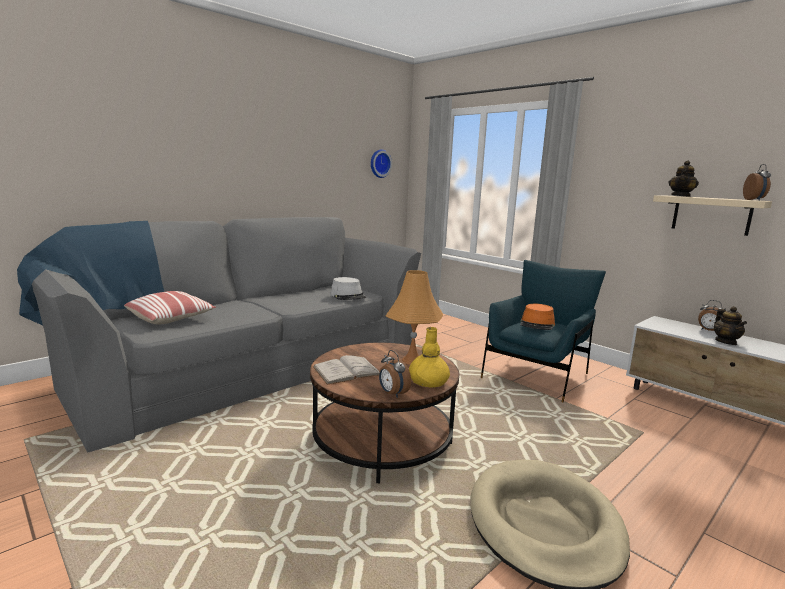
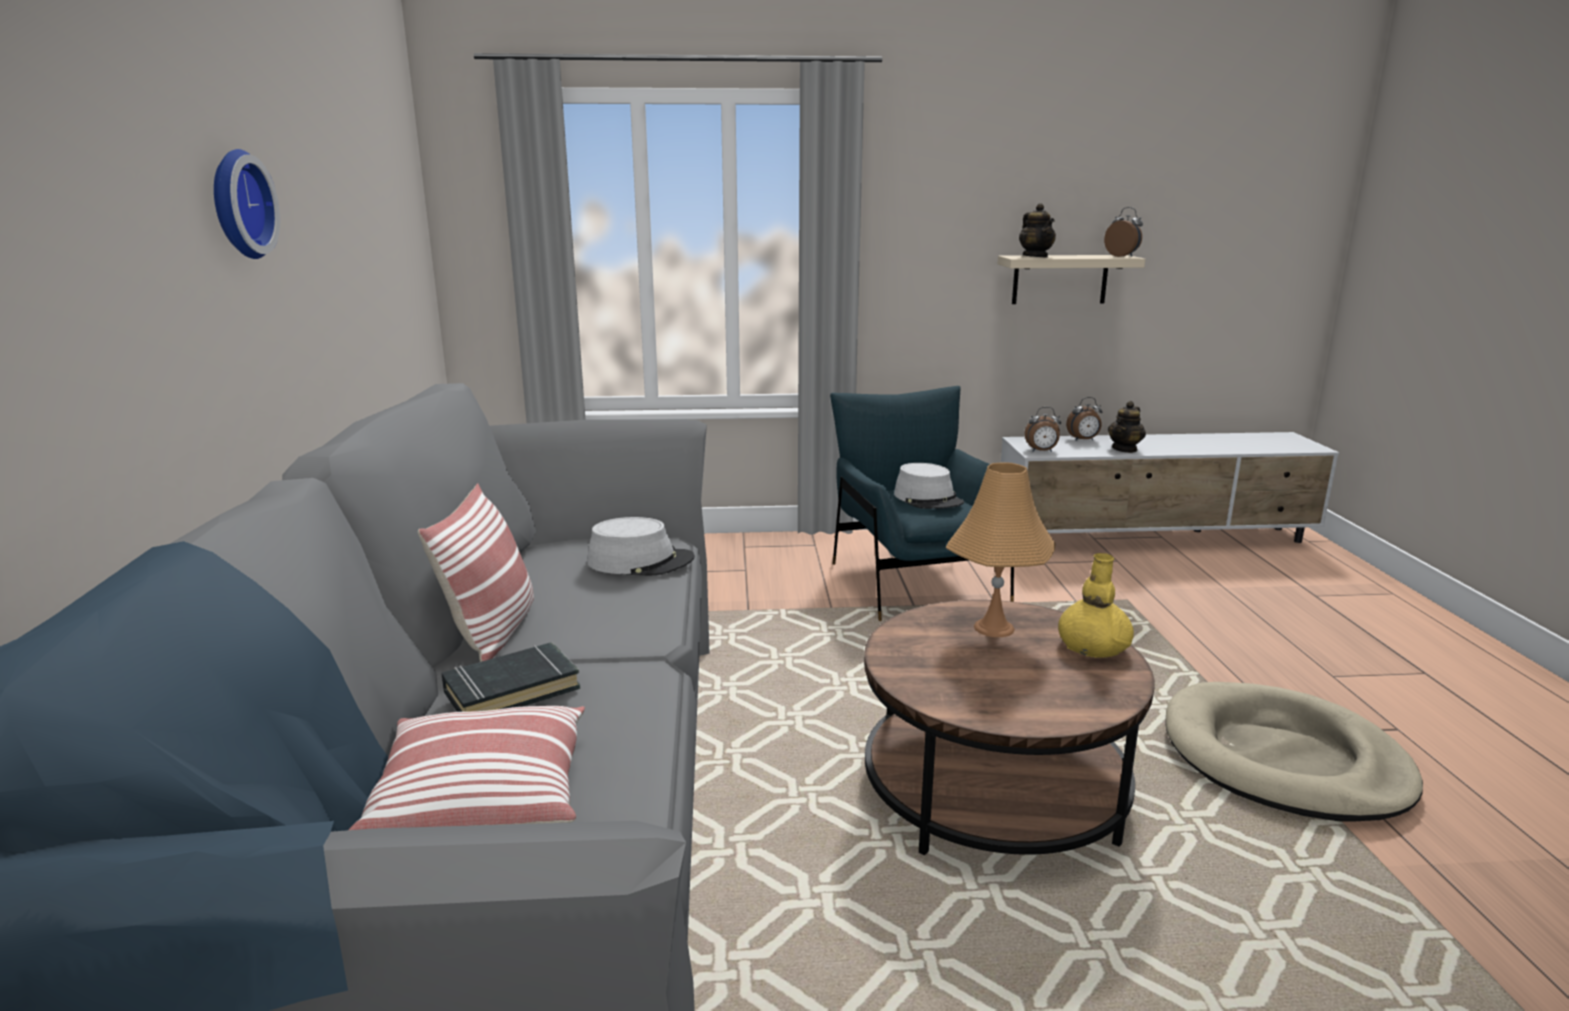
camera: 50 degrees left, 5 degrees up
white book [313,355,380,385] -> none
wall clock [371,149,392,178] -> wall clock moved to [214,149,280,259]
alarm clock [379,350,411,398] -> alarm clock moved to [1024,407,1061,452]
orange hat [520,304,555,330] -> grey hat [894,463,964,509]
teapot [714,306,747,345] -> teapot turned 90 degrees clockwise [1108,401,1146,453]
none -> pillow [418,483,534,662]
none -> black book [441,642,581,712]

